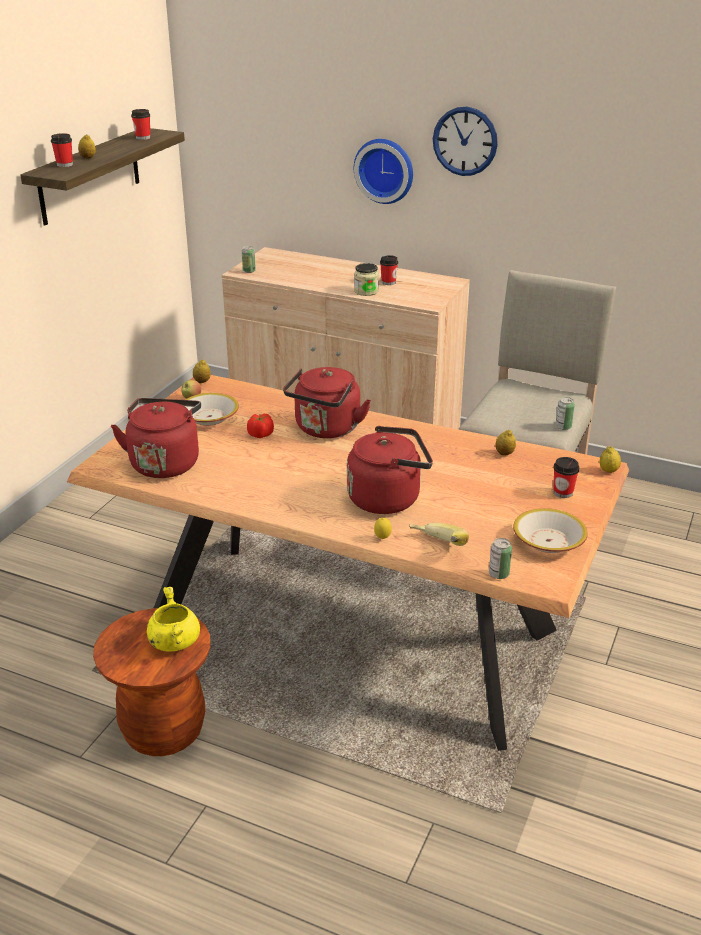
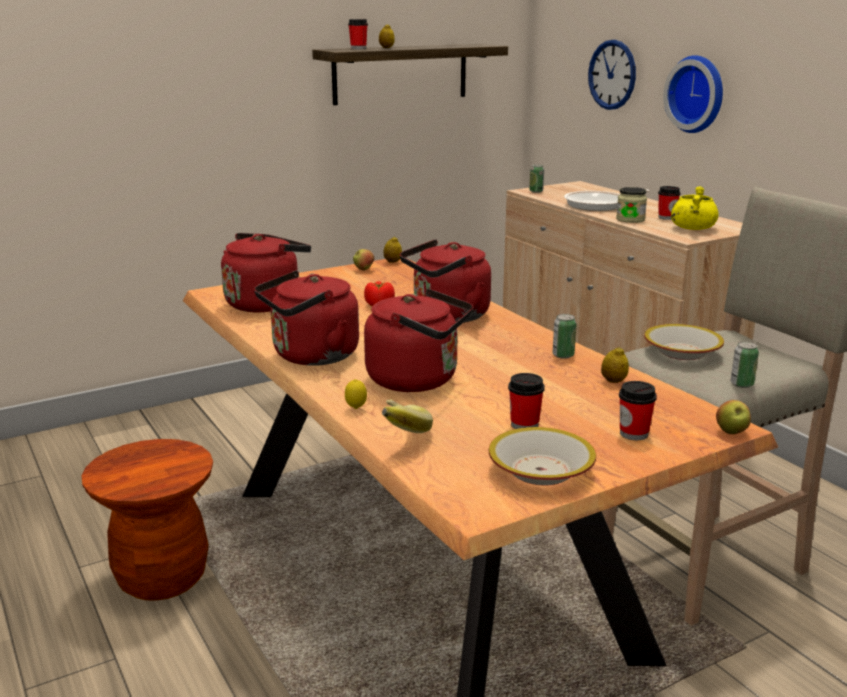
camera: 35 degrees right, 10 degrees down
cup [131,109,150,140] -> cup moved to [508,373,545,429]
yellow cooking pot [147,587,200,651] -> yellow cooking pot moved to [671,186,719,230]
bowl [185,393,239,426] -> bowl moved to [644,324,724,360]
wall clock [433,107,498,176] -> wall clock moved to [588,40,636,110]
can [489,538,512,579] -> can moved to [553,314,577,359]
lemon [600,446,621,473] -> apple [716,400,751,434]
none -> red kettle [254,270,359,366]
none -> frying pan [564,190,650,211]

